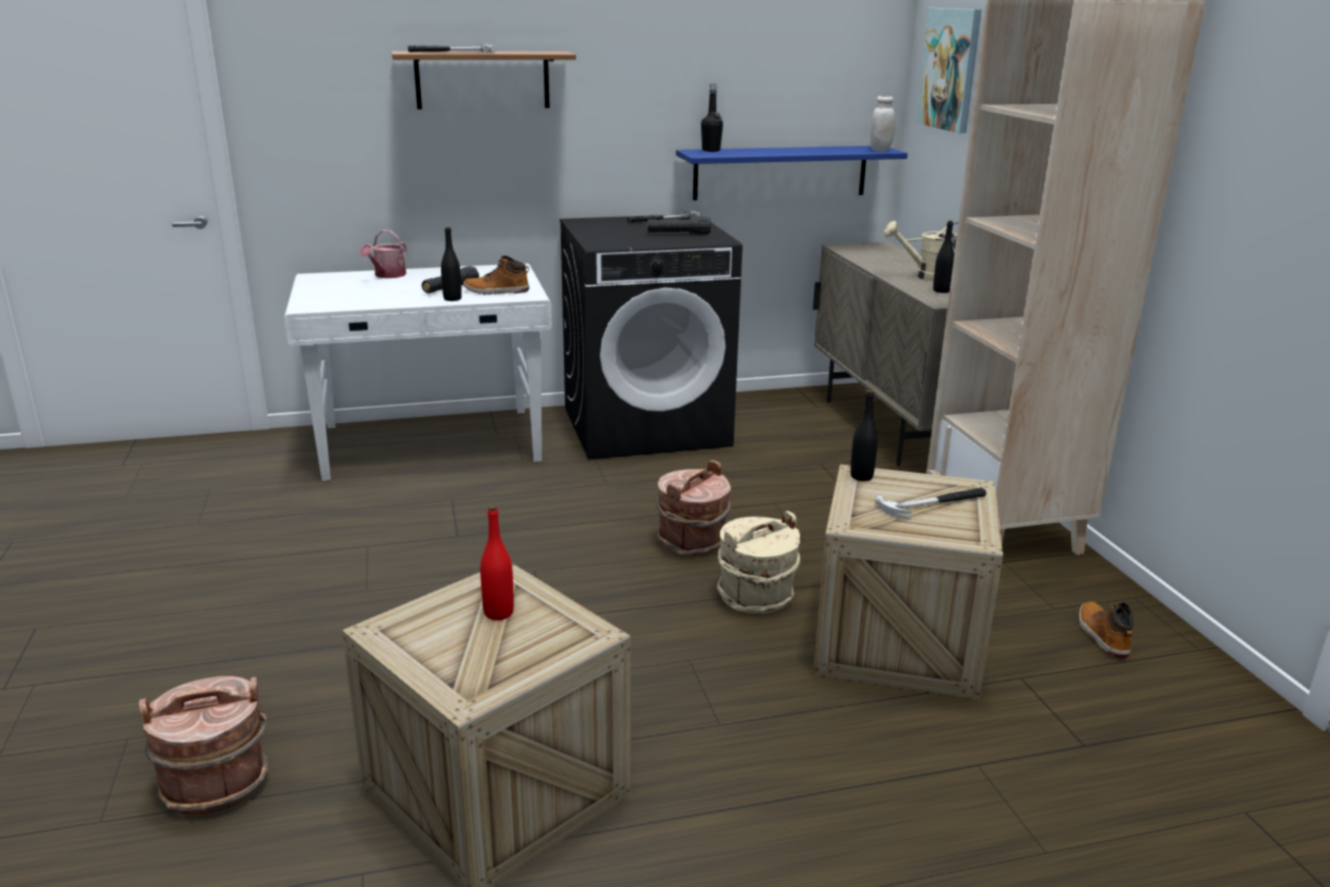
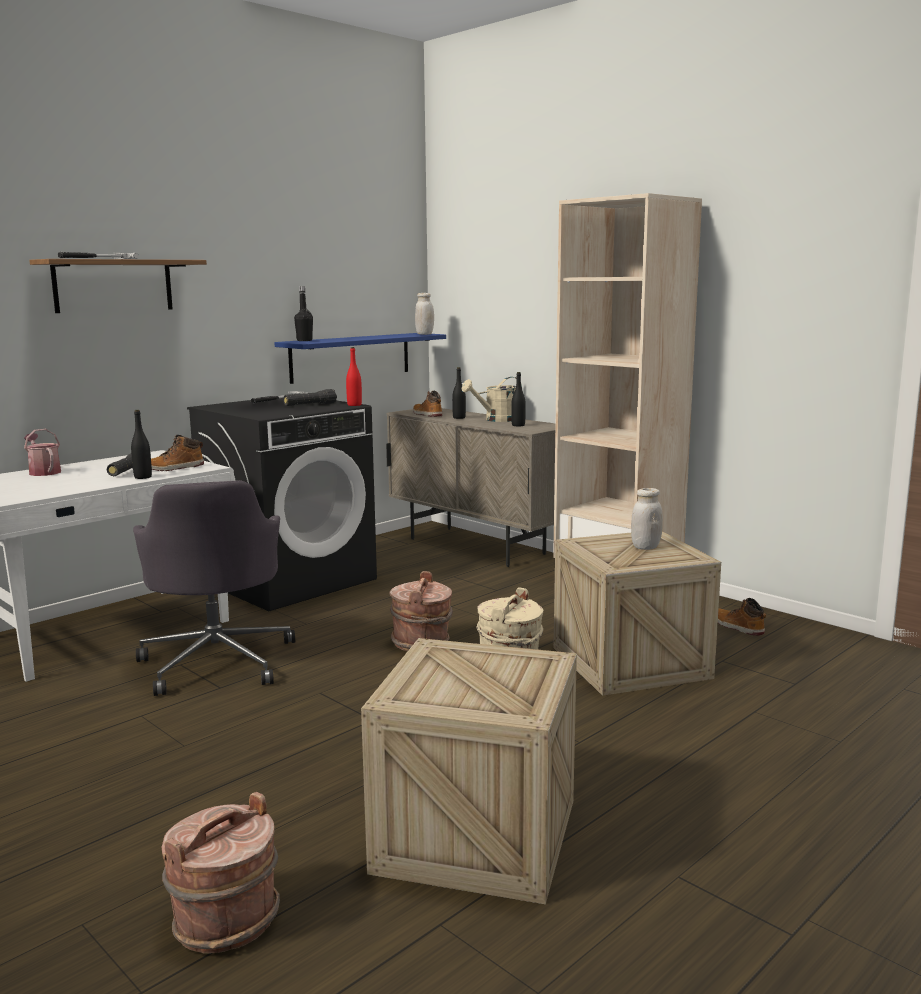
camera: 30 degrees left, 10 degrees down
watering can [360,230,407,278] -> watering can turned 150 degrees clockwise [24,429,61,476]
red bottle [480,505,514,620] -> red bottle moved to [346,347,362,406]
black bottle [850,390,878,481] -> black bottle moved to [452,367,466,419]
hammer [875,487,986,520] -> white jar [631,488,663,550]
picture [916,8,982,133] -> none
none -> grey office chair [133,480,295,696]
none -> boot [413,390,442,417]

